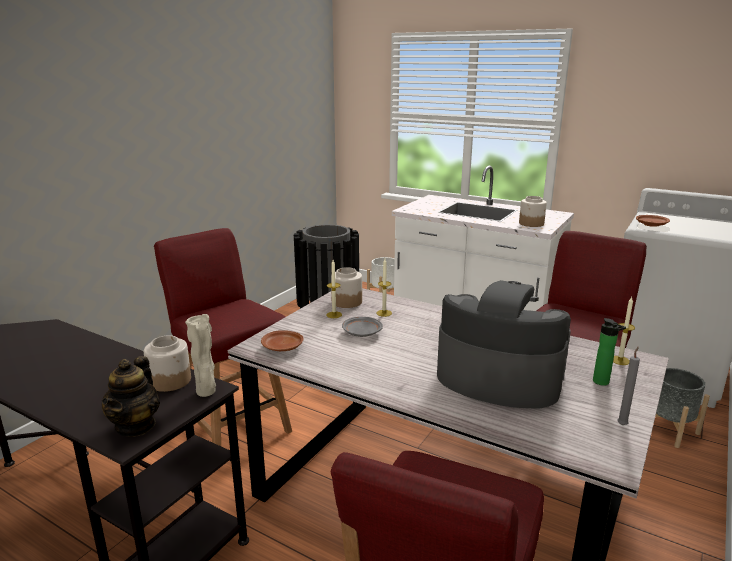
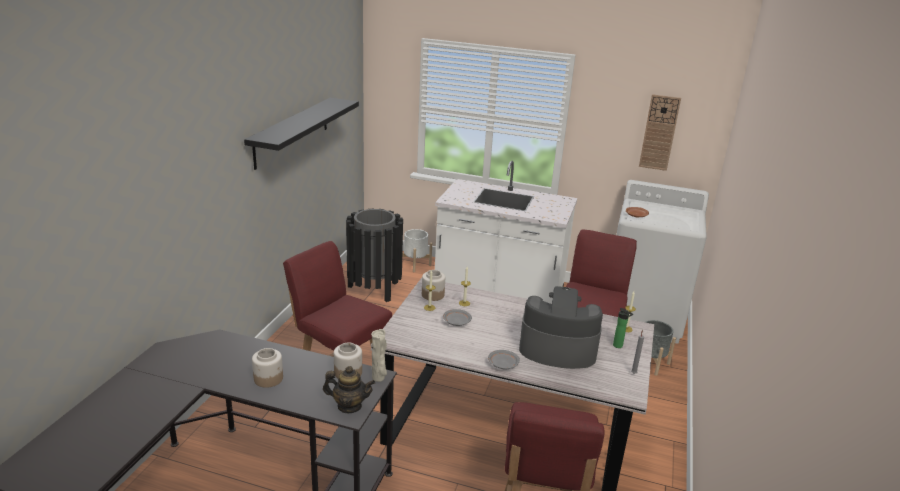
camera: 15 degrees left, 5 degrees up
teapot [102,356,160,437] -> teapot turned 75 degrees counterclockwise [323,366,375,413]
brown plate [261,330,304,351] -> none
jar [519,196,547,227] -> jar moved to [252,348,283,388]
none -> black shelf [244,98,359,170]
none -> grey plate [488,350,520,369]
none -> wall clock [639,94,681,171]

